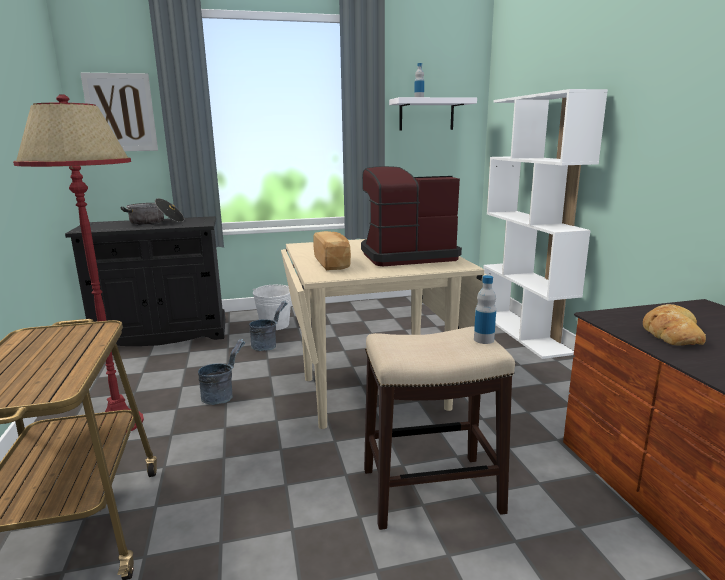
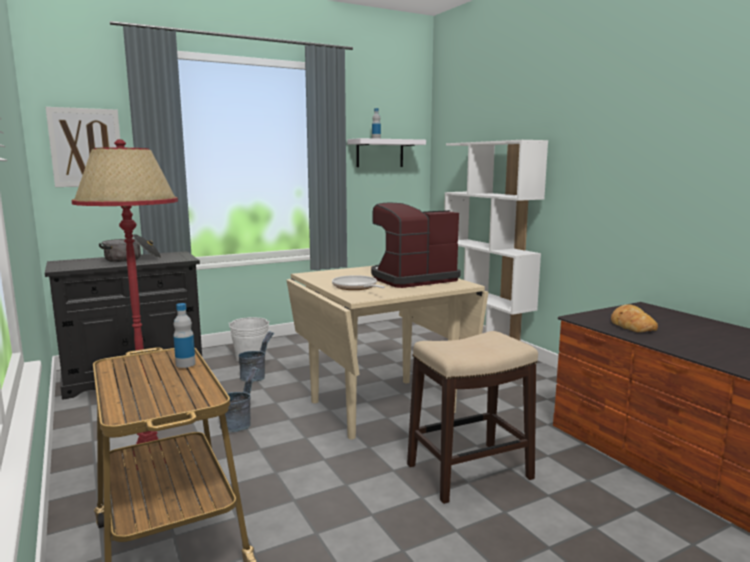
camera: 15 degrees left, 5 degrees down
bread [313,231,351,270] -> frying pan [332,275,385,290]
bottle [474,275,496,344] -> bottle moved to [173,303,196,368]

